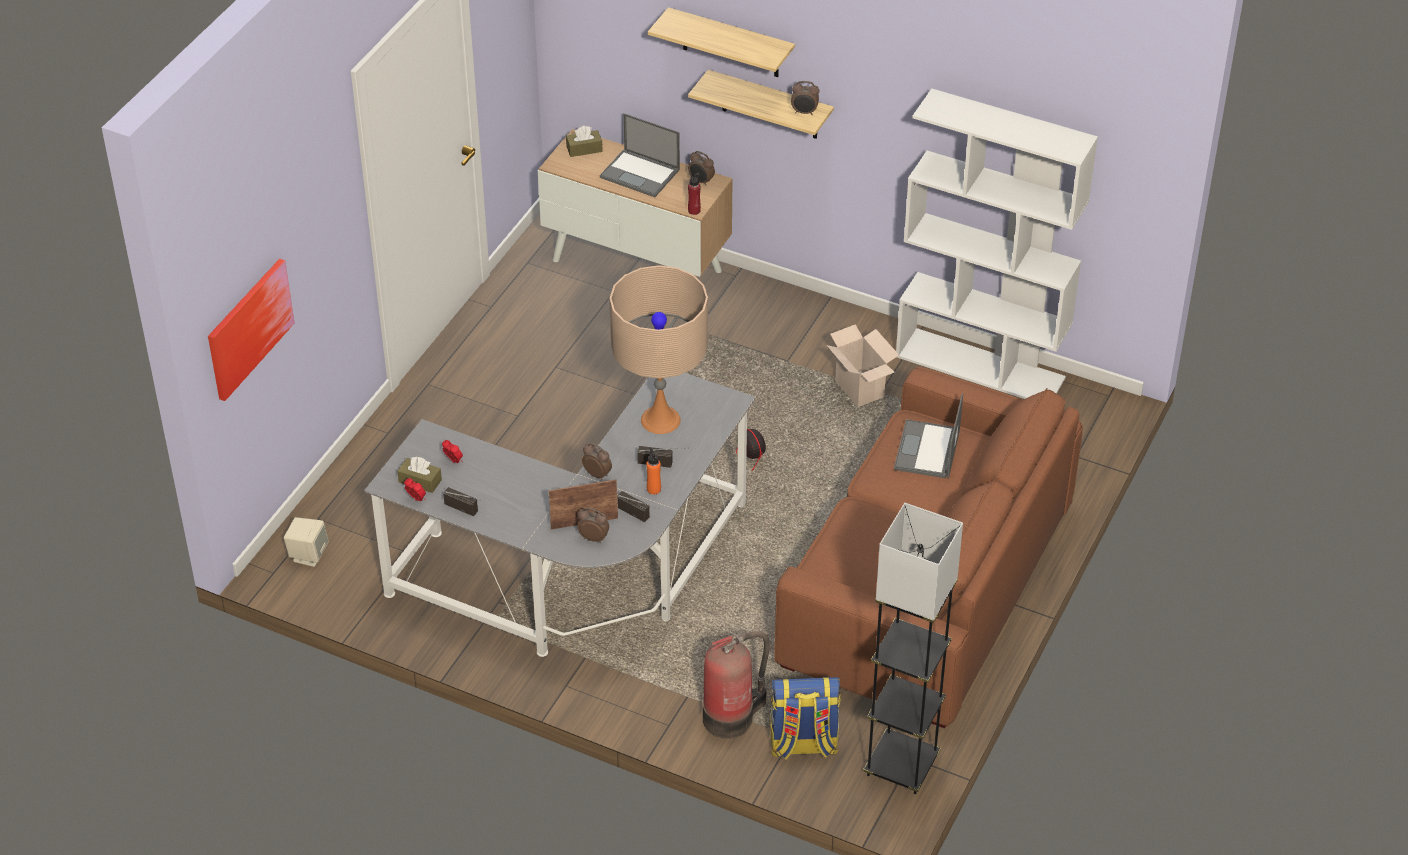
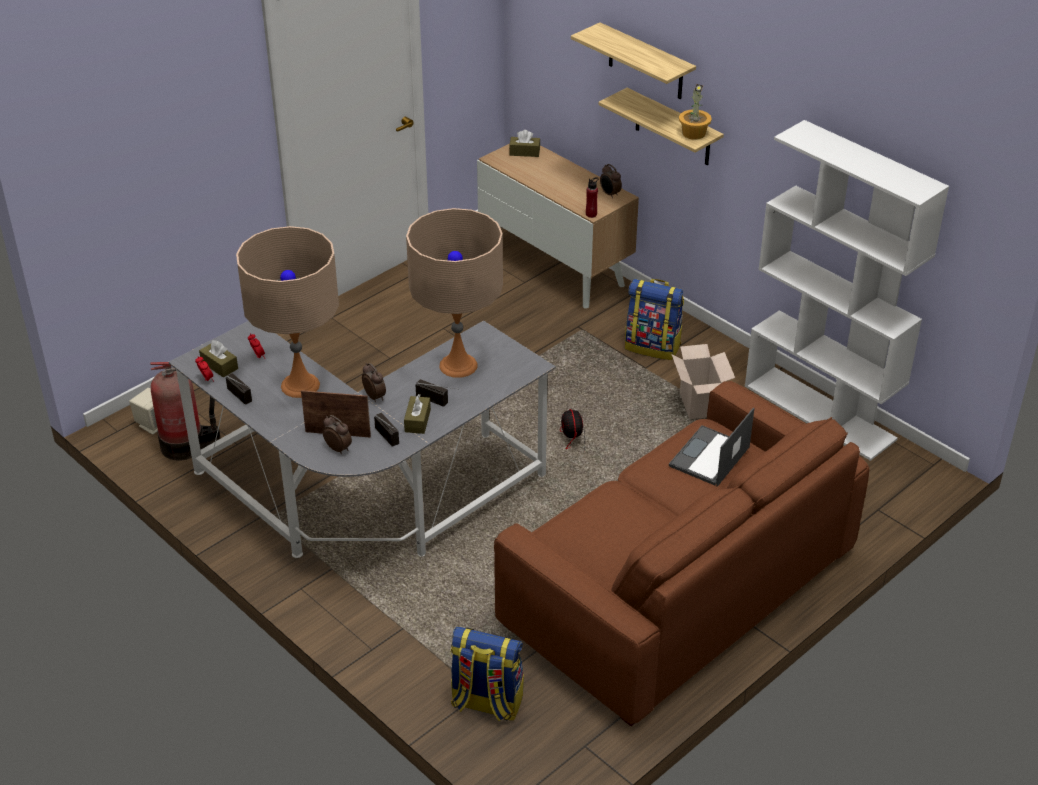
camera: 20 degrees right, 5 degrees down
picture [208,259,295,401] -> none
laptop [600,113,680,197] -> none
orange bottle [646,448,661,494] -> brown tissue box [404,394,431,434]
fire extinguisher [703,631,770,739] -> fire extinguisher moved to [150,362,221,460]
alarm clock [791,81,819,115] -> potted plant [679,84,712,140]
grey floor lamp [863,503,963,794] -> none
none -> beige table lamp [236,226,339,398]
none -> backpack [625,279,684,360]

